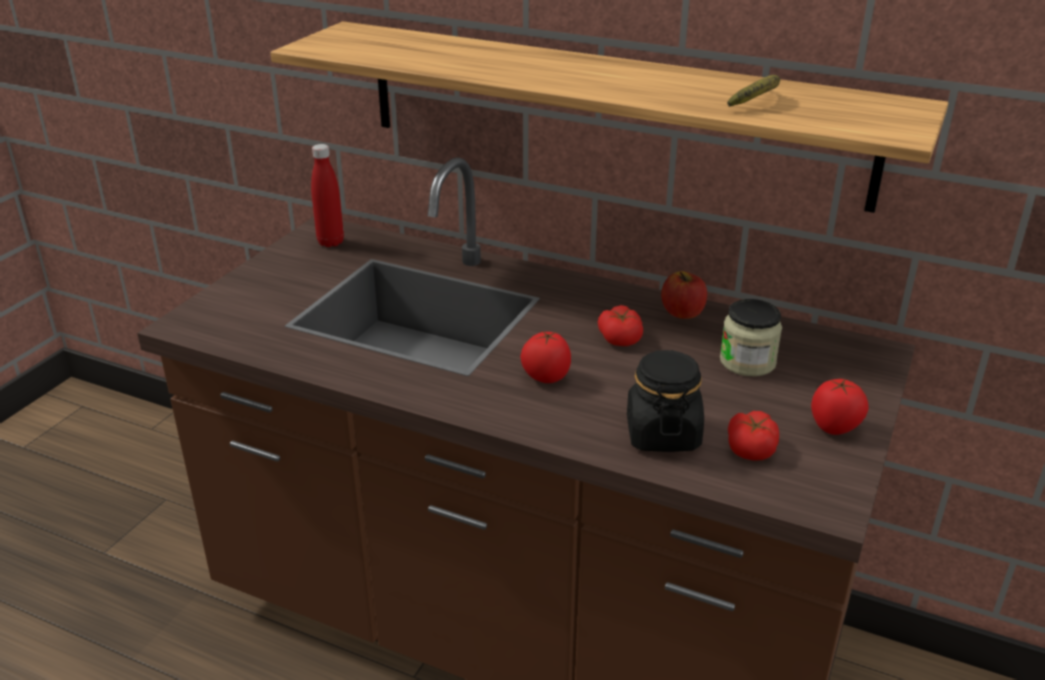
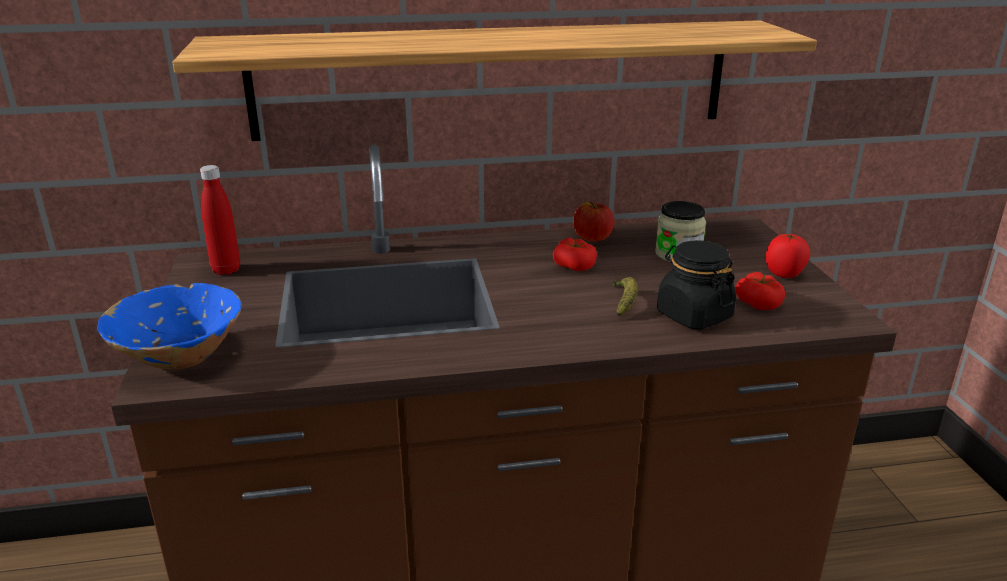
camera: 35 degrees left, 5 degrees down
tomato [520,331,571,383] -> none
banana [727,75,780,107] -> banana moved to [612,277,638,316]
none -> blue bowl [97,283,242,369]

